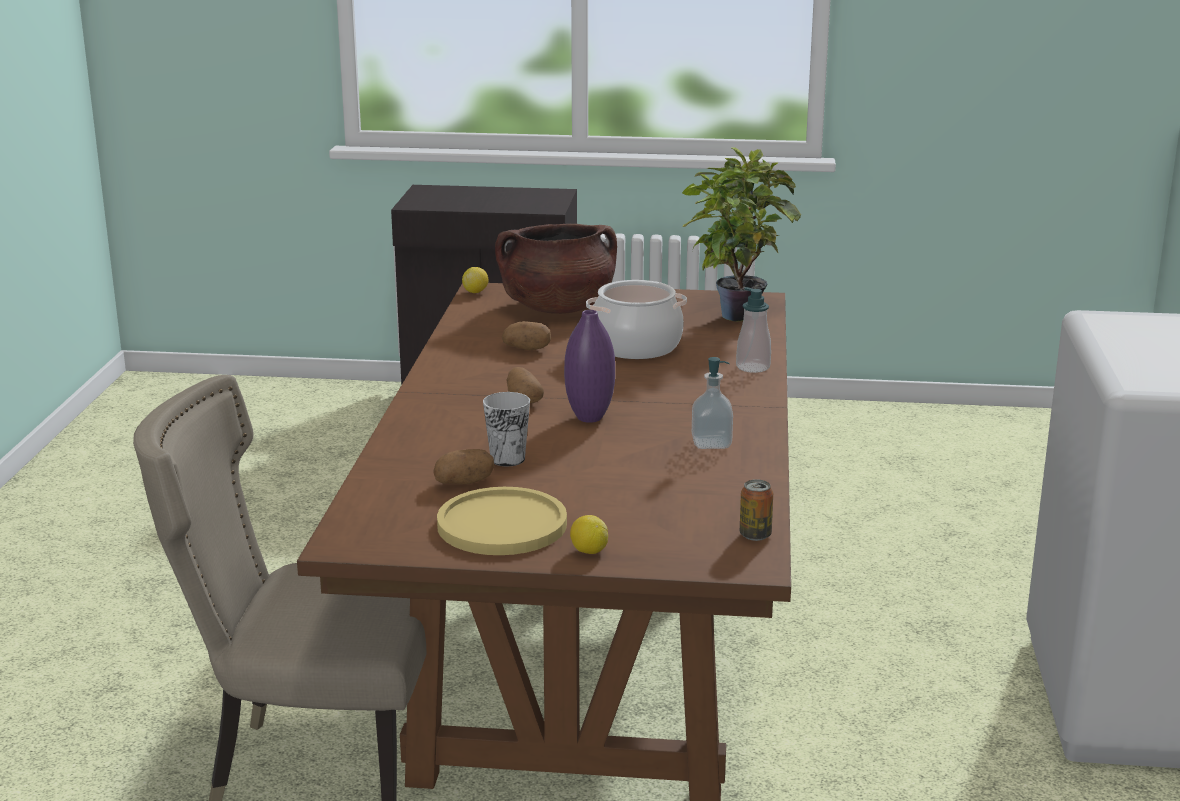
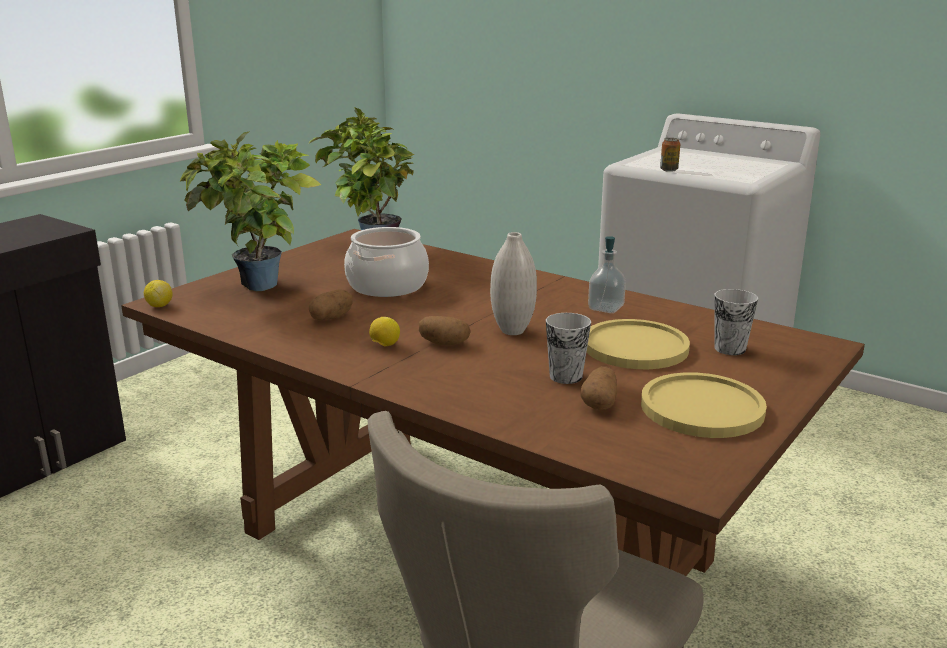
camera: 60 degrees left, 0 degrees up
brown cooking pot [495,224,617,314] -> potted plant [180,131,321,291]
purple vase [564,310,615,423] -> white vase [490,232,537,335]
lemon [570,515,608,554] -> lemon moved to [369,317,400,347]
soap dispenser [736,287,771,373] -> none
can [740,479,773,541] -> can moved to [660,138,681,172]
none -> yellow plate [586,319,690,369]
none -> cup [715,289,758,355]

